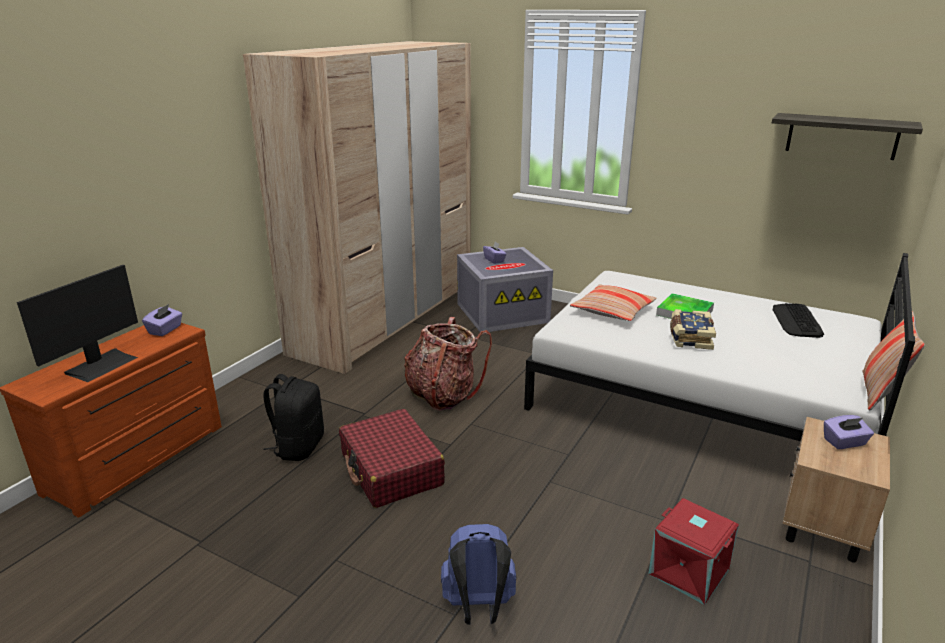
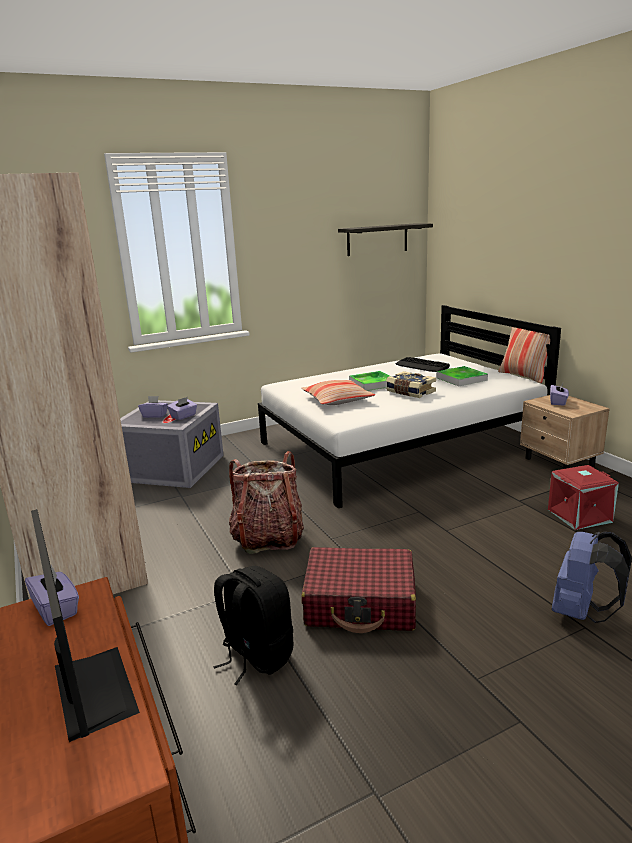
camera: 55 degrees left, 5 degrees down
none -> purple tissue box [167,397,197,420]
none -> tray [436,366,488,386]

